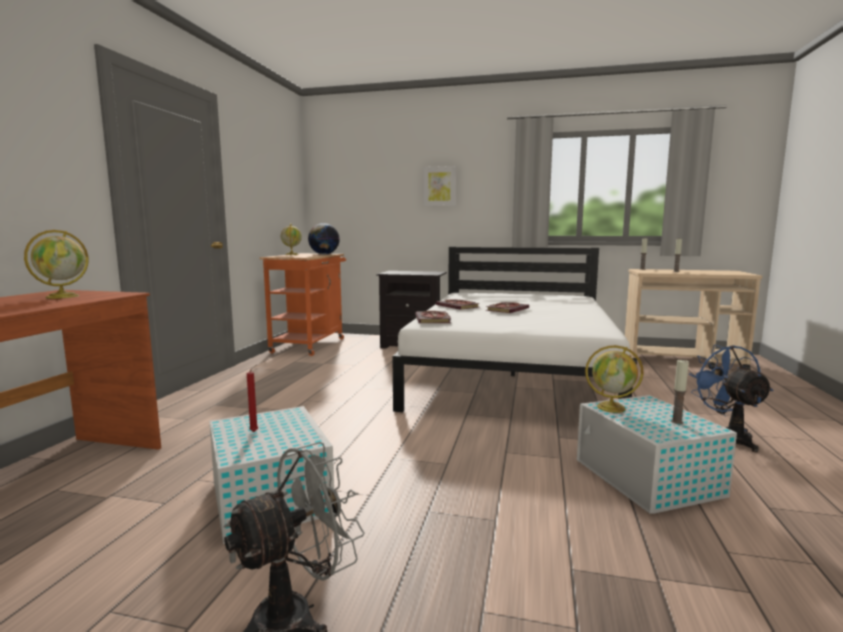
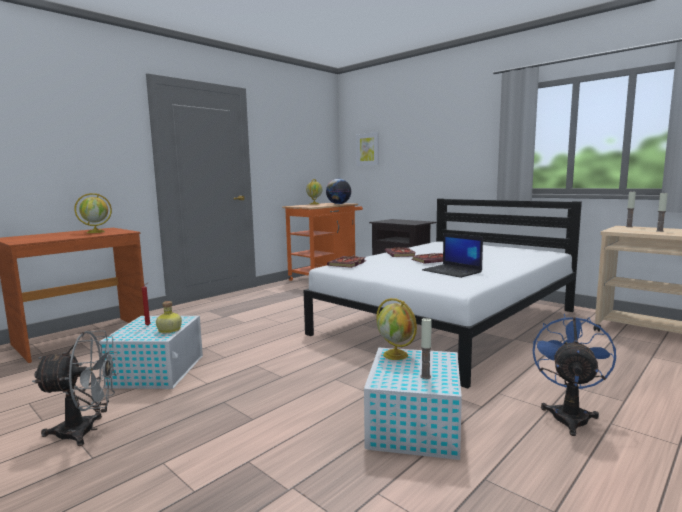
camera: 30 degrees right, 0 degrees up
picture [423,166,457,207] -> picture moved to [356,132,379,166]
none -> bottle [156,301,182,333]
none -> laptop [422,233,483,278]

